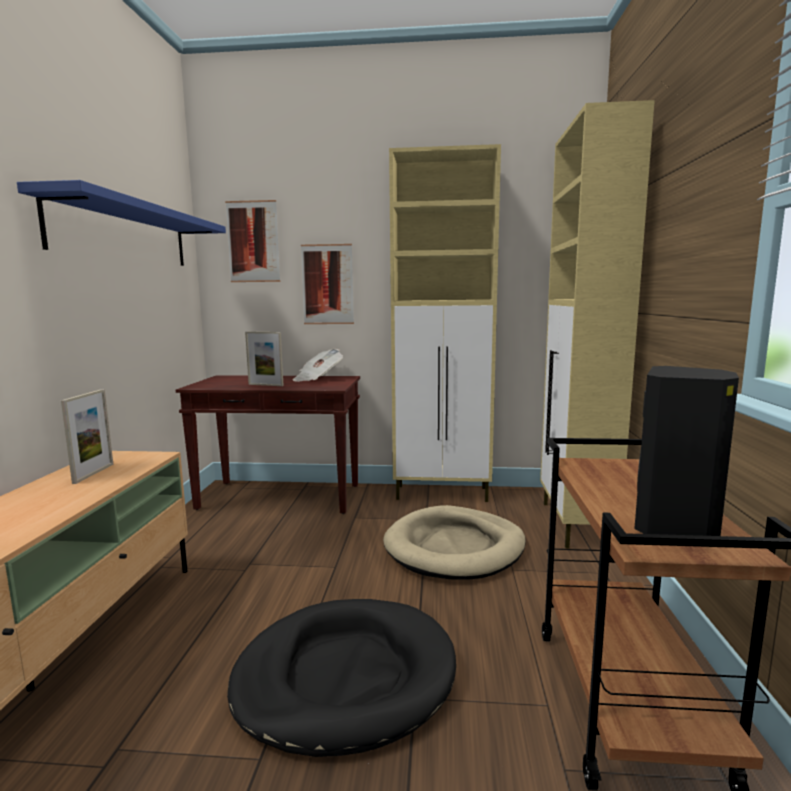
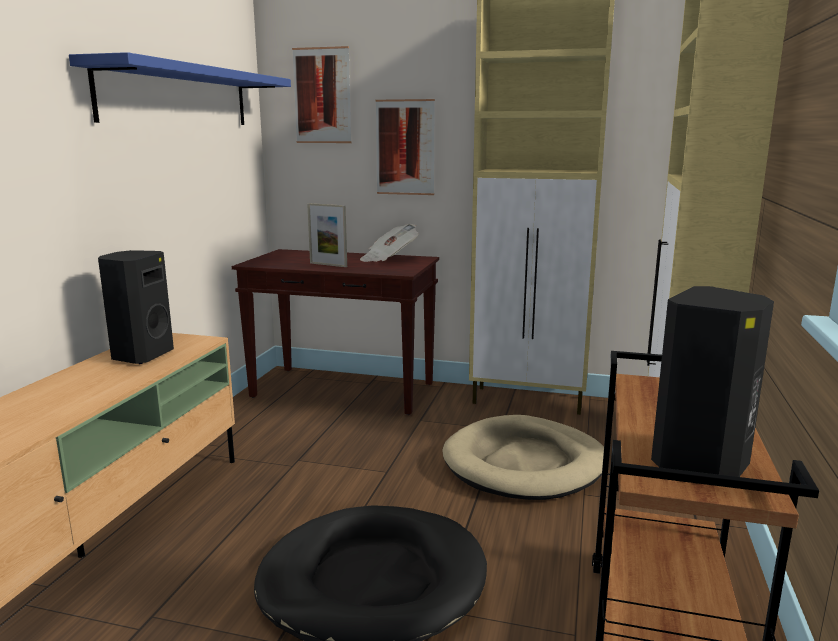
camera: 10 degrees right, 5 degrees up
picture frame [61,389,113,484] -> black speaker [98,250,174,364]

